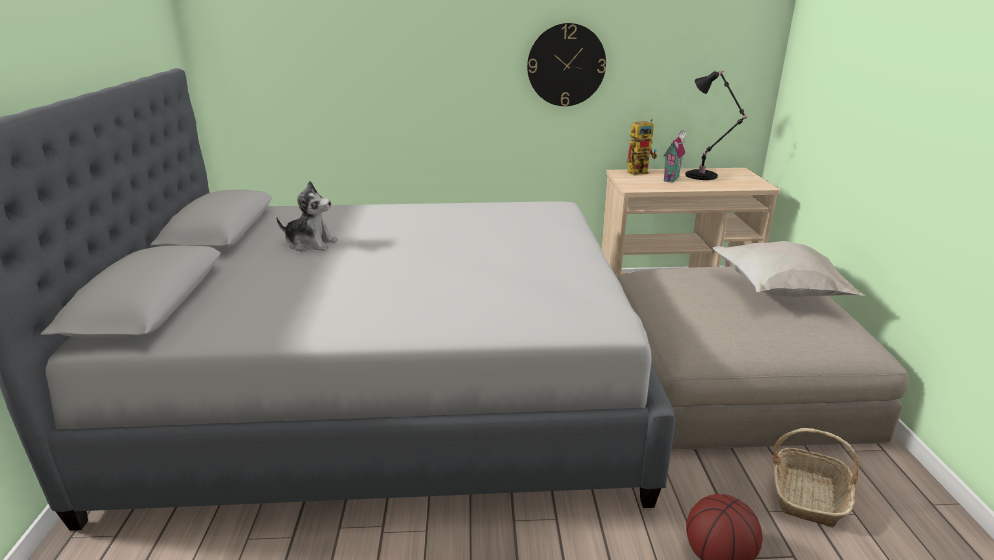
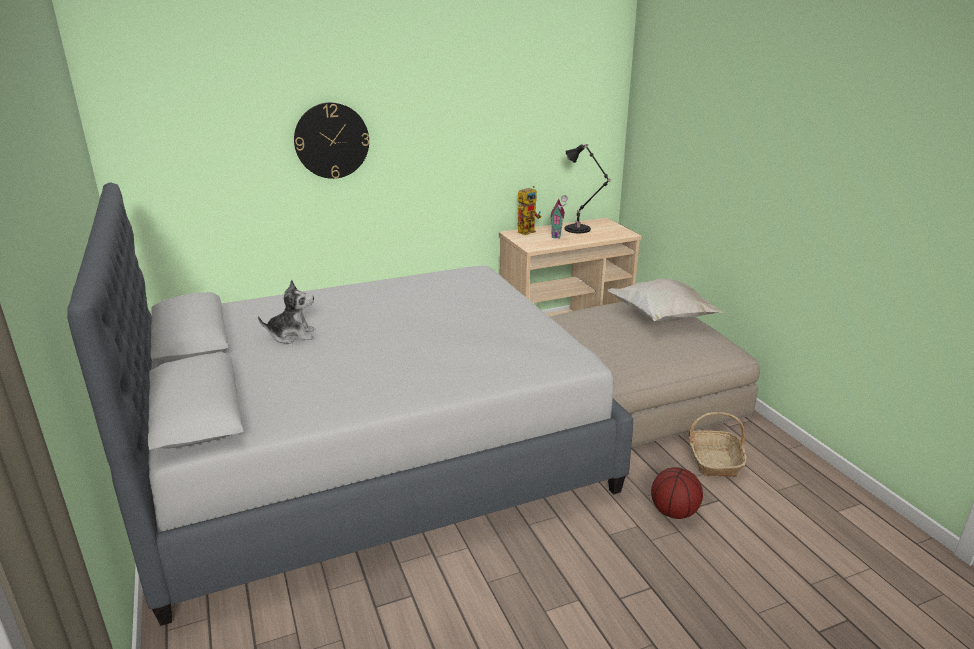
camera: 20 degrees left, 0 degrees up
wall clock [527,23,606,106] -> wall clock moved to [294,102,369,179]

